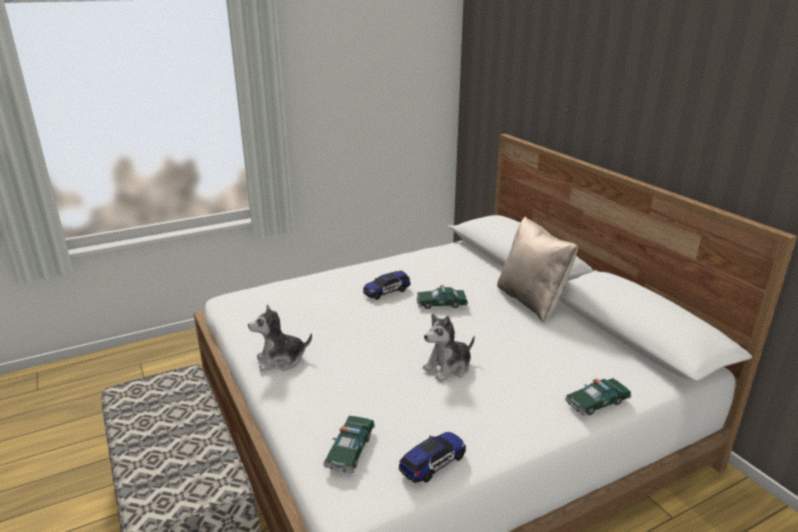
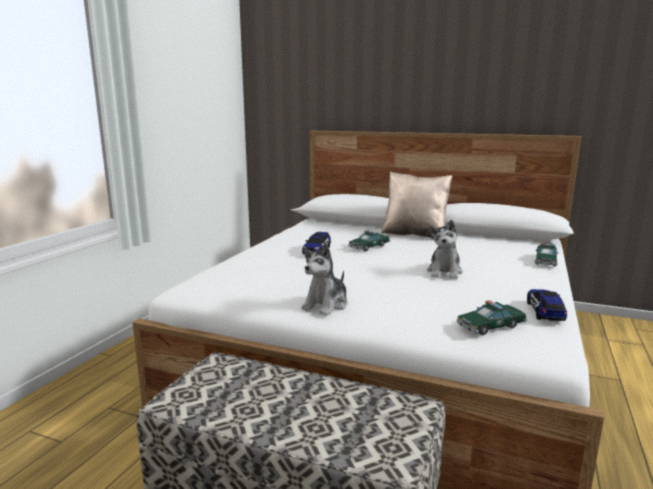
camera: 40 degrees left, 10 degrees down
toy car [323,416,375,473] -> toy car turned 90 degrees clockwise [457,300,527,335]

